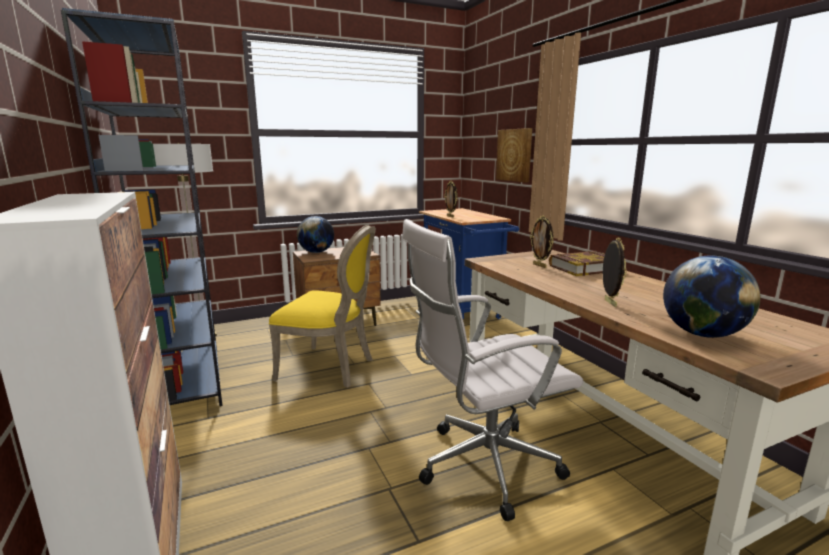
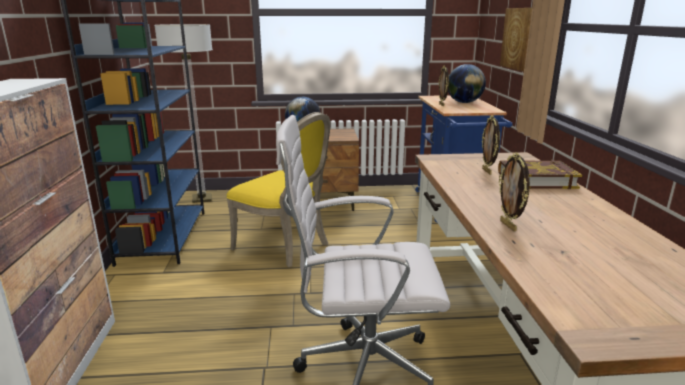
camera: 20 degrees right, 5 degrees up
picture frame [603,237,627,307] -> picture frame turned 150 degrees clockwise [499,152,530,232]
globe [663,255,760,338] -> globe moved to [448,64,486,103]

